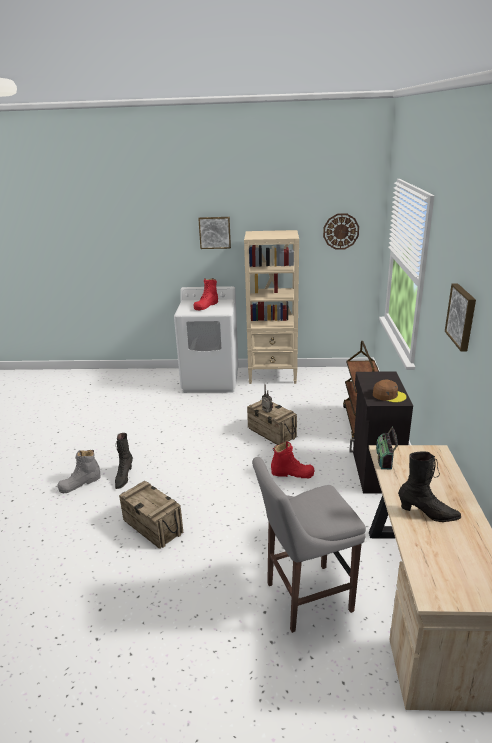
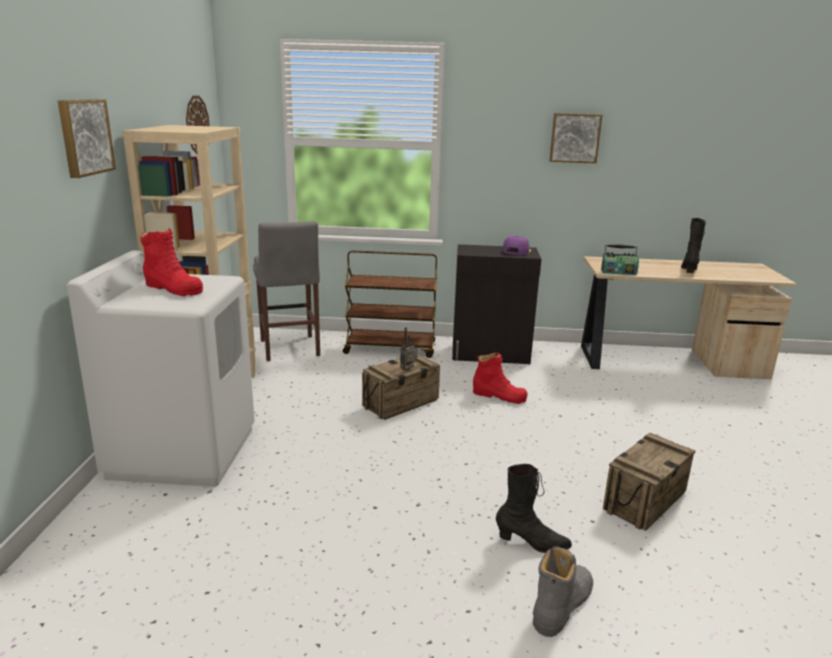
camera: 90 degrees left, 5 degrees down
grey boot [57,450,101,493] -> grey boot turned 105 degrees counterclockwise [533,546,593,637]
grey stool [252,457,366,633] -> grey stool moved to [253,221,320,361]
red boot [271,442,315,478] -> red boot turned 105 degrees clockwise [473,352,528,404]
brown cap [373,380,407,403] -> purple cap [502,236,531,255]

